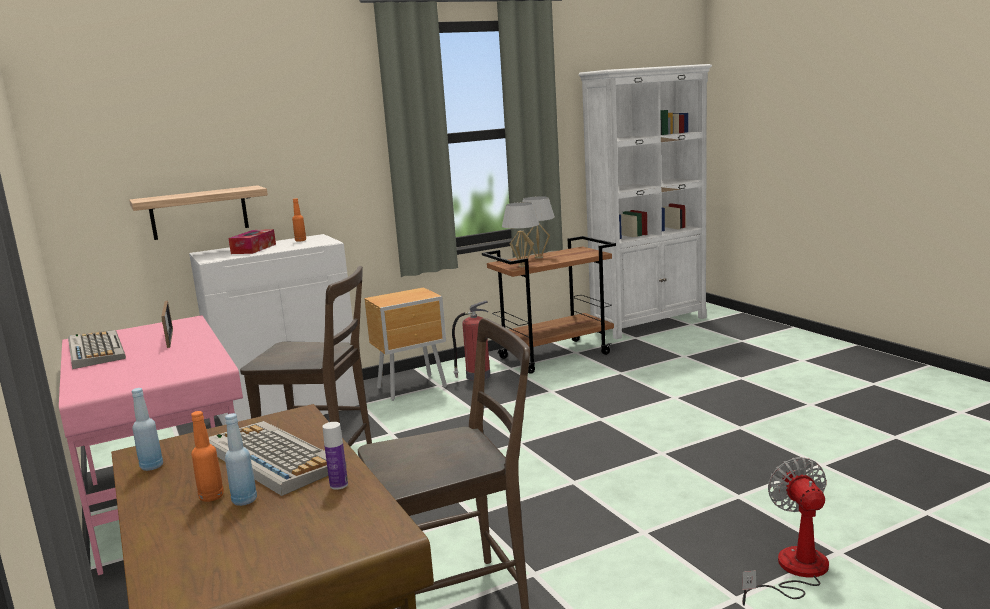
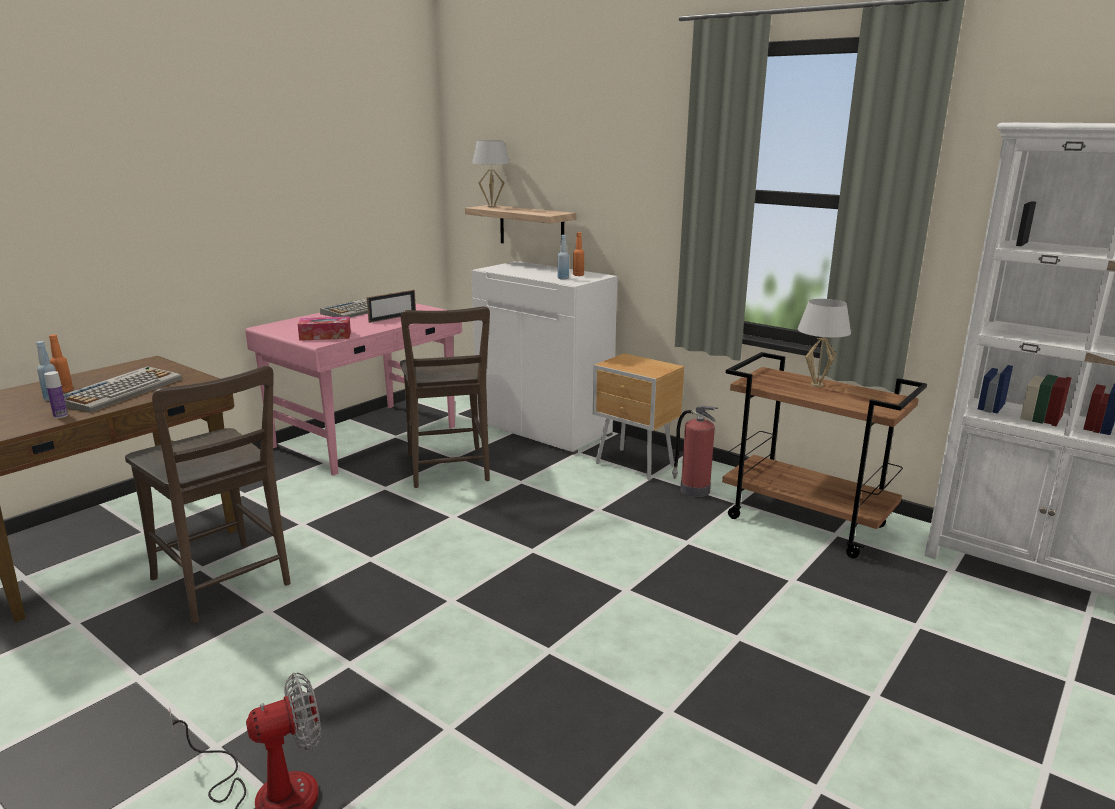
camera: 65 degrees right, 5 degrees up
blue bottle [132,388,163,471] -> blue bottle moved to [558,235,569,280]
tissue box [228,229,276,254] -> tissue box moved to [298,317,351,341]
white table lamp [502,202,539,267] -> white table lamp moved to [472,140,510,207]

